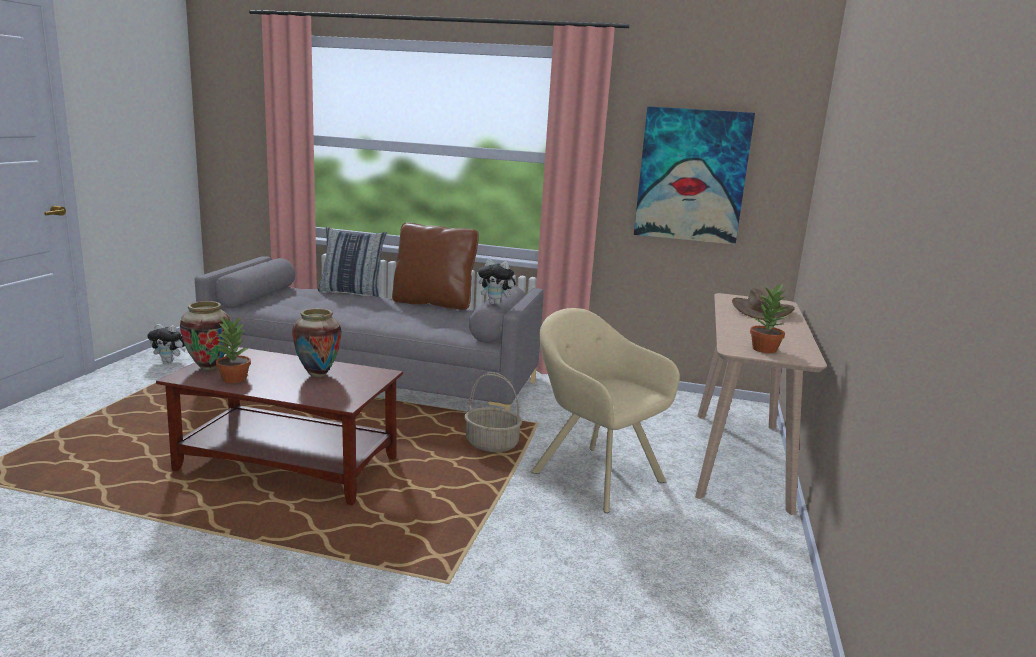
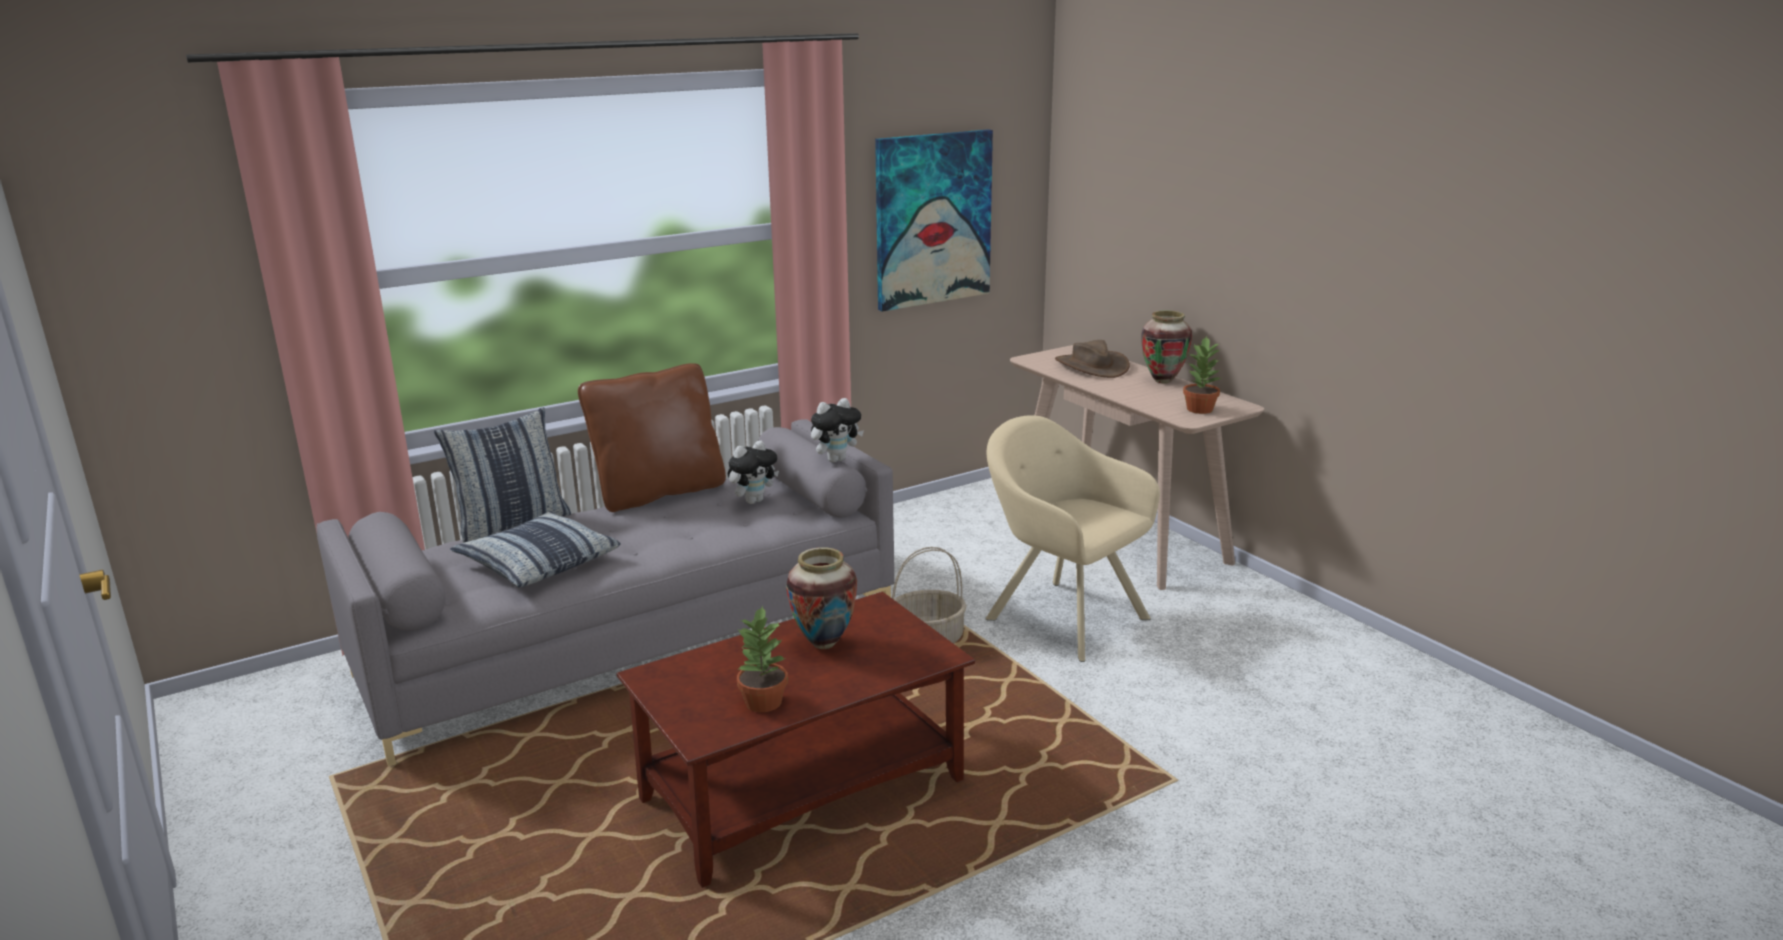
camera: 45 degrees left, 5 degrees up
plush toy [147,324,185,363] -> plush toy moved to [728,440,779,504]
vase [180,301,231,370] -> vase moved to [1141,310,1193,384]
beige armchair [531,308,680,513] -> beige armchair turned 45 degrees clockwise [985,415,1160,662]
none -> pillow [450,511,621,588]

